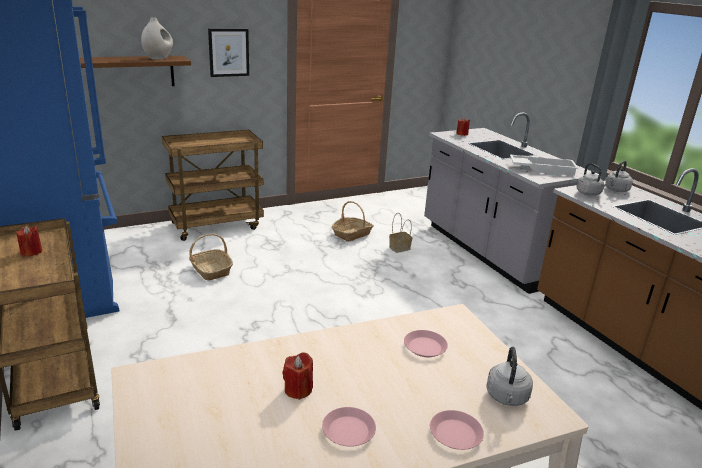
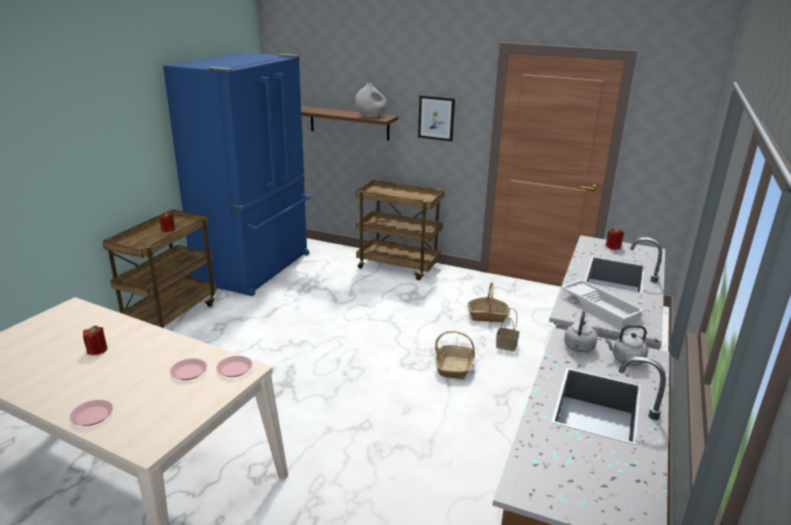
camera: 50 degrees right, 0 degrees up
basket [189,234,233,281] -> basket moved to [435,331,475,380]
pink plate [322,407,376,447] -> pink plate moved to [216,356,252,377]
grey kettle [486,347,533,406] -> none

